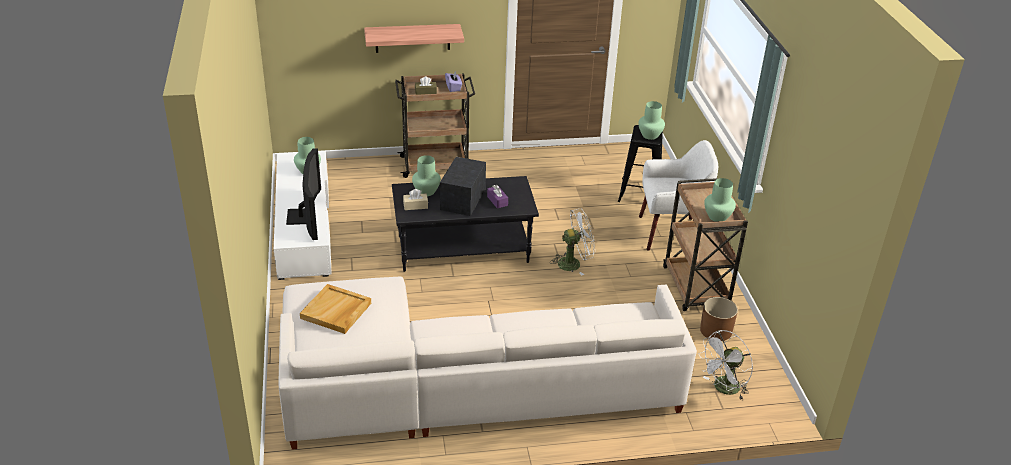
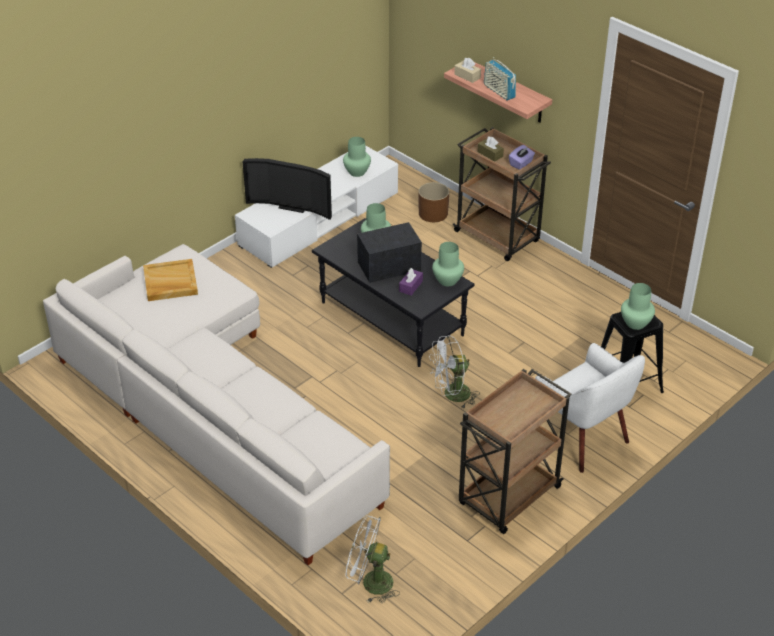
camera: 55 degrees right, 5 degrees up
television [286,148,321,240] -> television turned 60 degrees clockwise [242,158,332,220]
beige tissue box [403,189,428,210] -> beige tissue box moved to [454,58,481,83]
white fan [550,208,596,275] -> white fan turned 120 degrees clockwise [429,335,480,409]
brown planter [700,297,738,341] -> brown planter moved to [418,182,449,222]
green vase [704,178,736,222] -> green vase moved to [432,242,464,286]
none -> radio [484,57,516,101]

